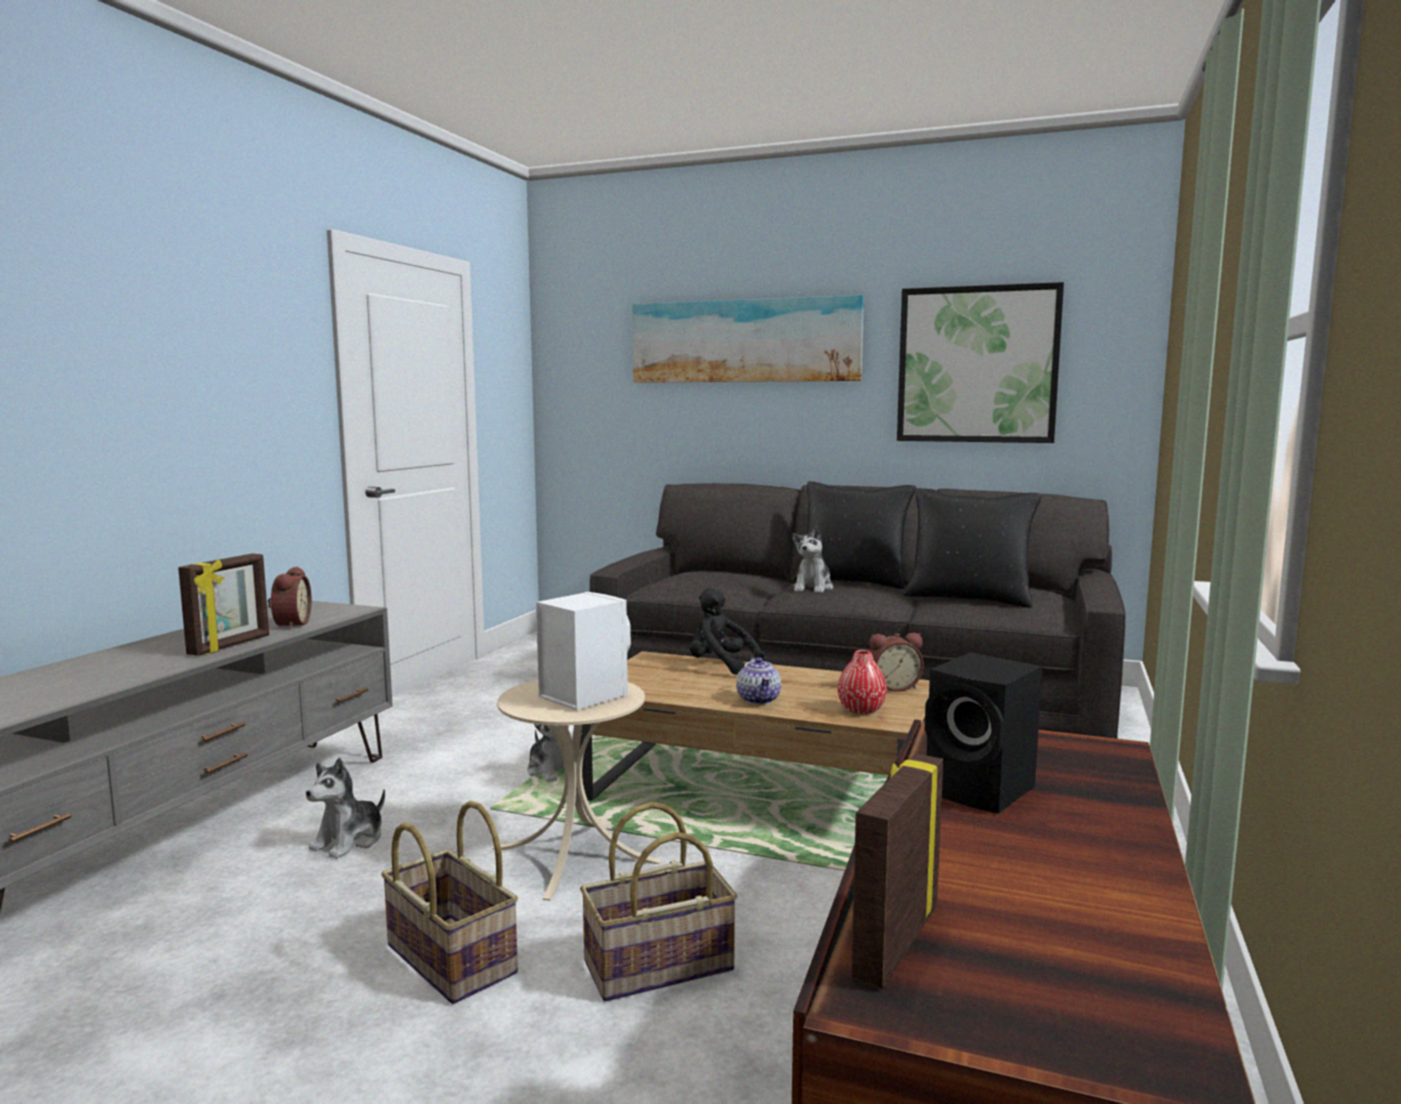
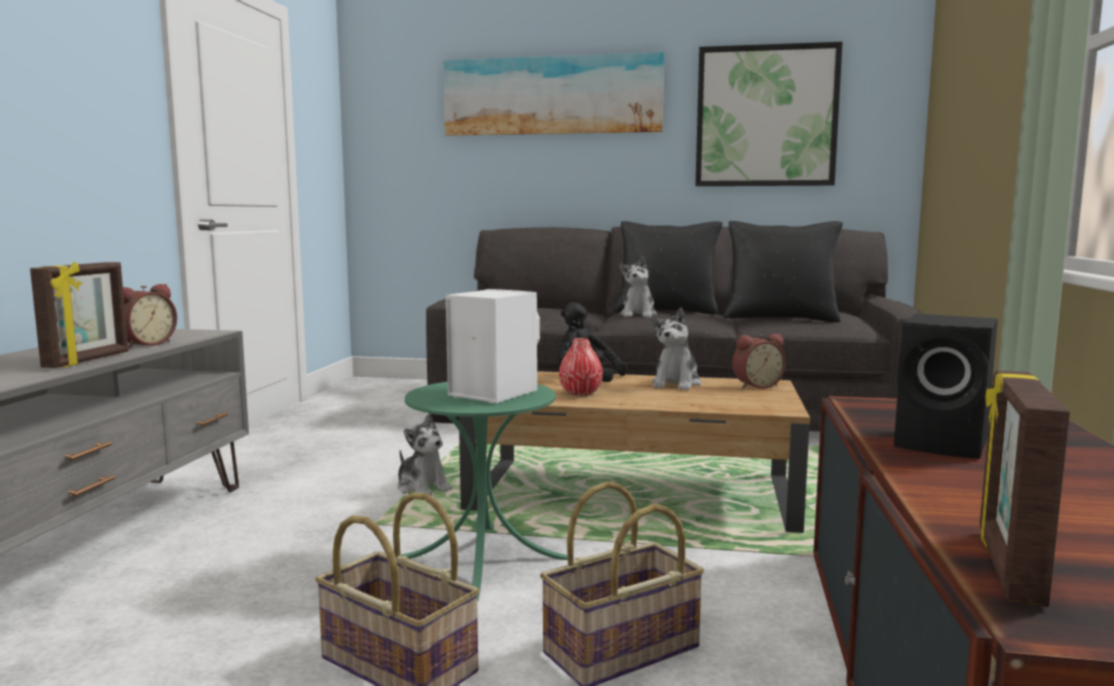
camera: 10 degrees left, 0 degrees up
alarm clock [268,566,312,630] -> alarm clock turned 45 degrees clockwise [123,284,177,348]
plush toy [306,758,385,859] -> plush toy moved to [651,308,701,390]
beige side table [492,680,661,900] -> green side table [401,382,568,601]
teapot [736,657,781,704] -> none
red vase [838,650,887,715] -> red vase moved to [559,338,603,396]

